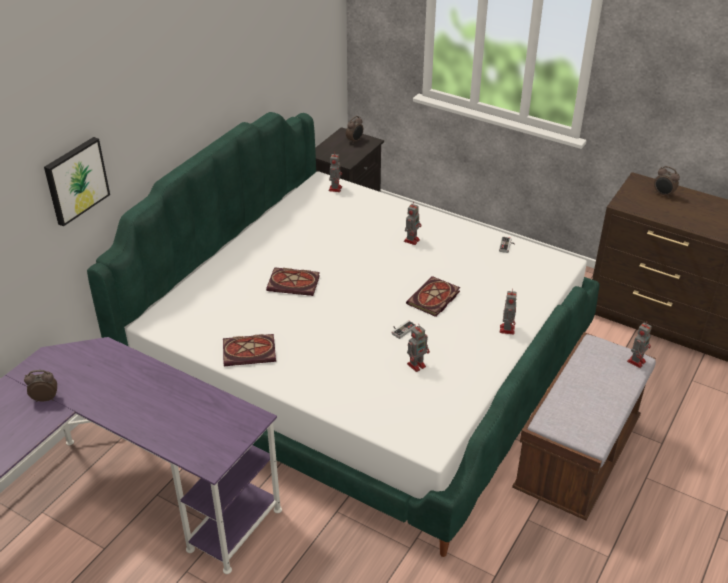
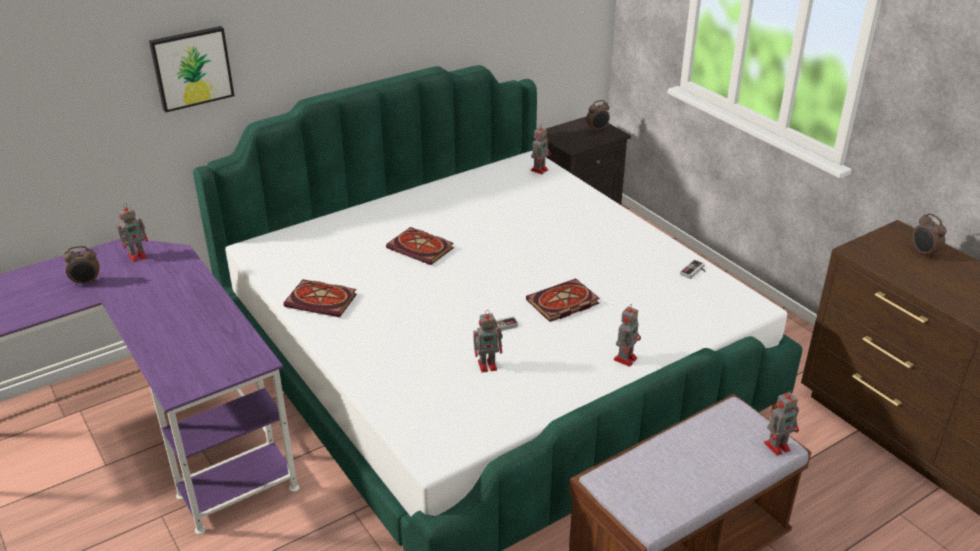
camera: 25 degrees right, 5 degrees down
alarm clock [24,370,57,402] -> alarm clock turned 150 degrees clockwise [64,246,99,286]
toy robot [404,201,422,245] -> toy robot moved to [117,203,148,262]

